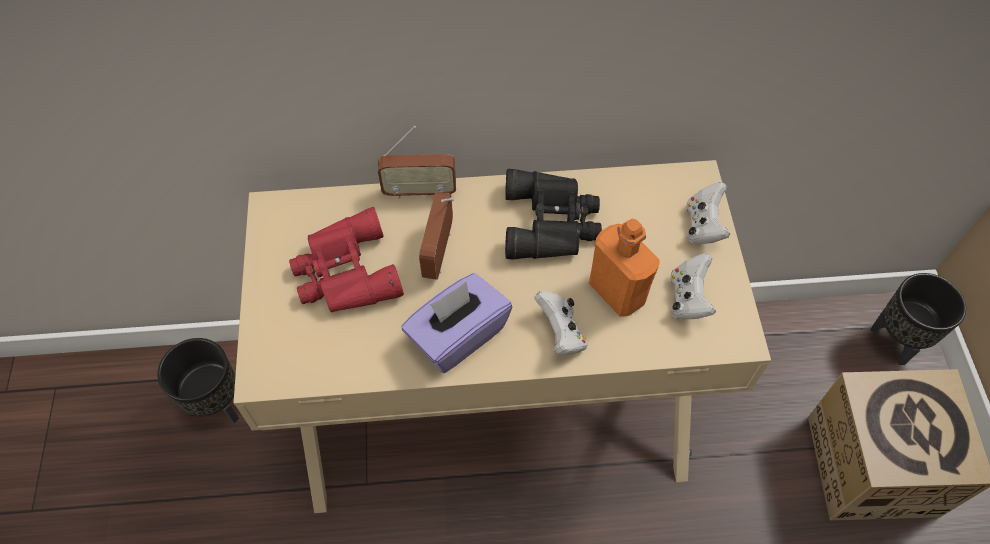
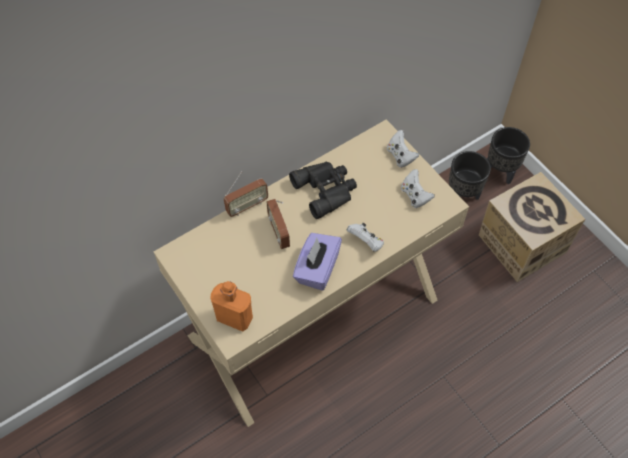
camera: 30 degrees left, 0 degrees up
black planter [157,338,239,423] -> black planter moved to [449,151,491,200]
red binoculars [289,207,404,312] -> none
orange bottle [589,219,660,317] -> orange bottle moved to [210,281,253,332]

